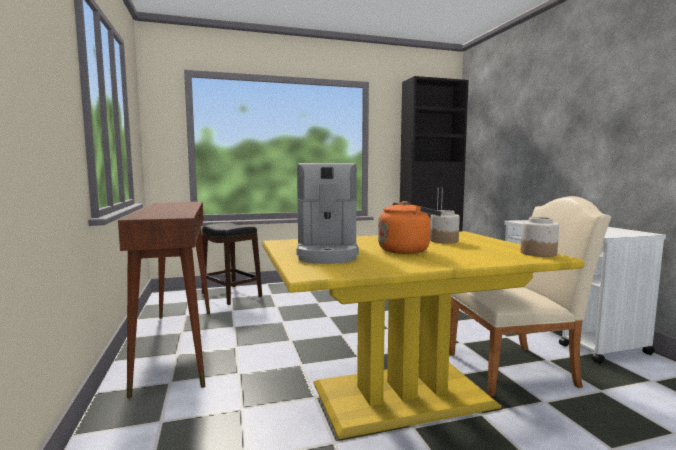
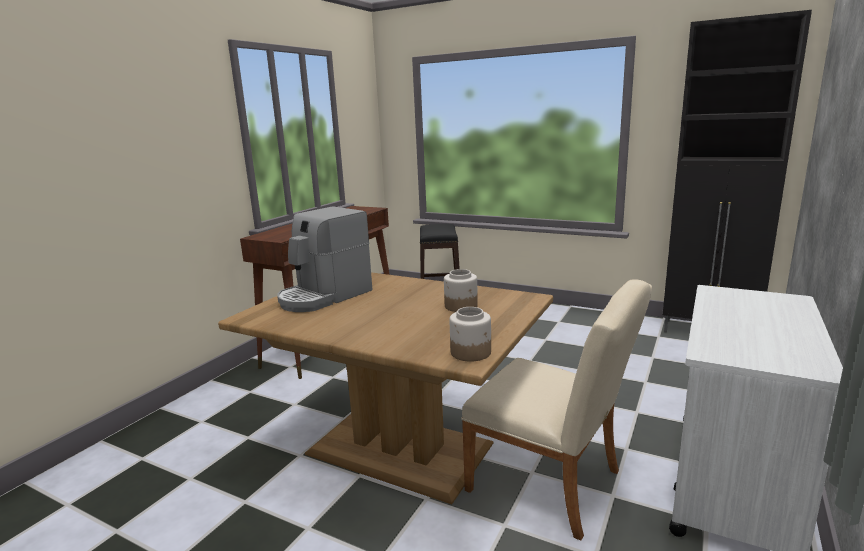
camera: 45 degrees right, 10 degrees up
yellow dining table [262,231,584,439] -> brown dining table [218,272,553,504]
orange kettle [378,201,441,254] -> none

